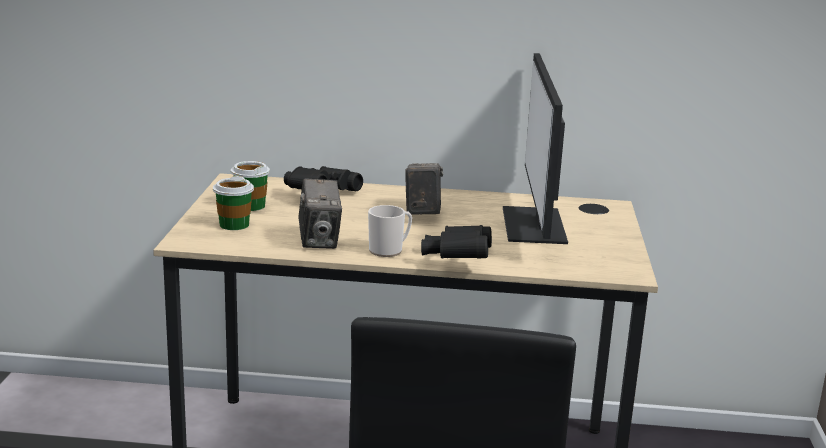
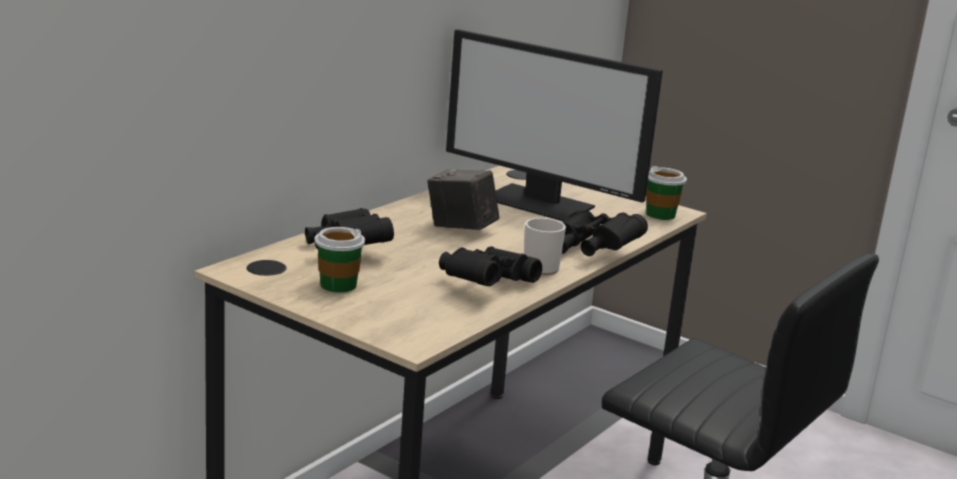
camera: 60 degrees left, 0 degrees up
cup [213,176,254,230] -> cup moved to [646,166,687,220]
camera [298,178,342,249] -> black binoculars [439,246,542,286]

